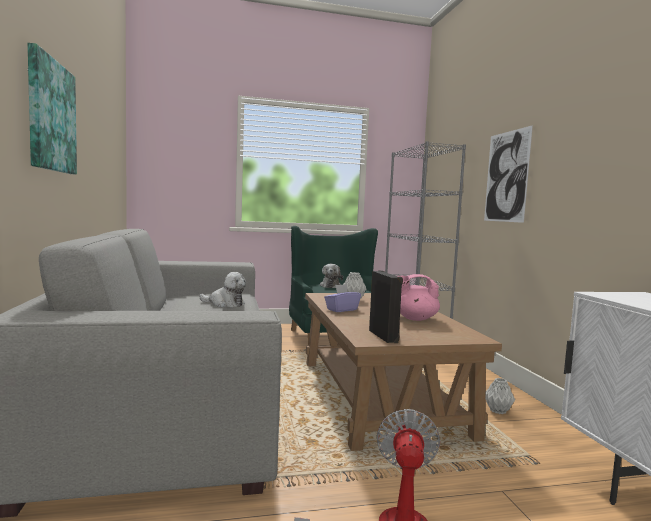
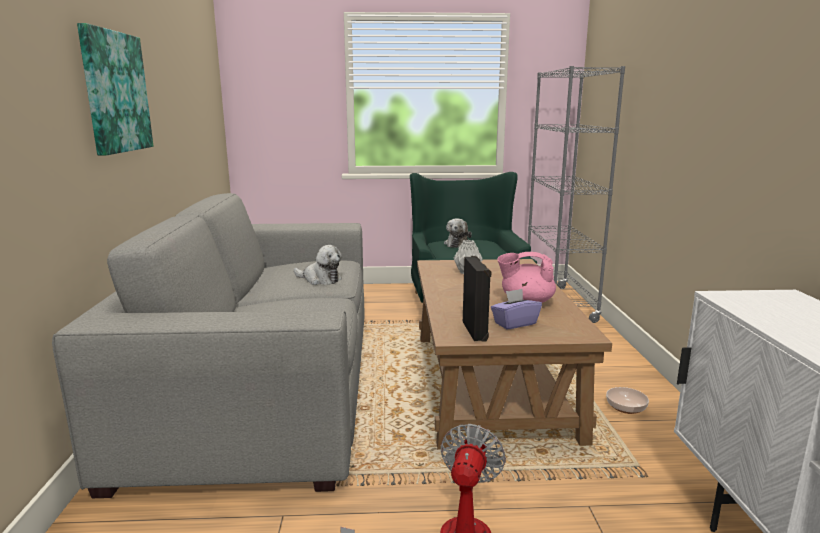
camera: 10 degrees right, 10 degrees up
purple tissue box [324,284,361,312] -> purple tissue box moved to [491,289,542,330]
picture [484,125,533,223] -> none
grey vase [485,378,515,414] -> bowl [606,387,649,414]

